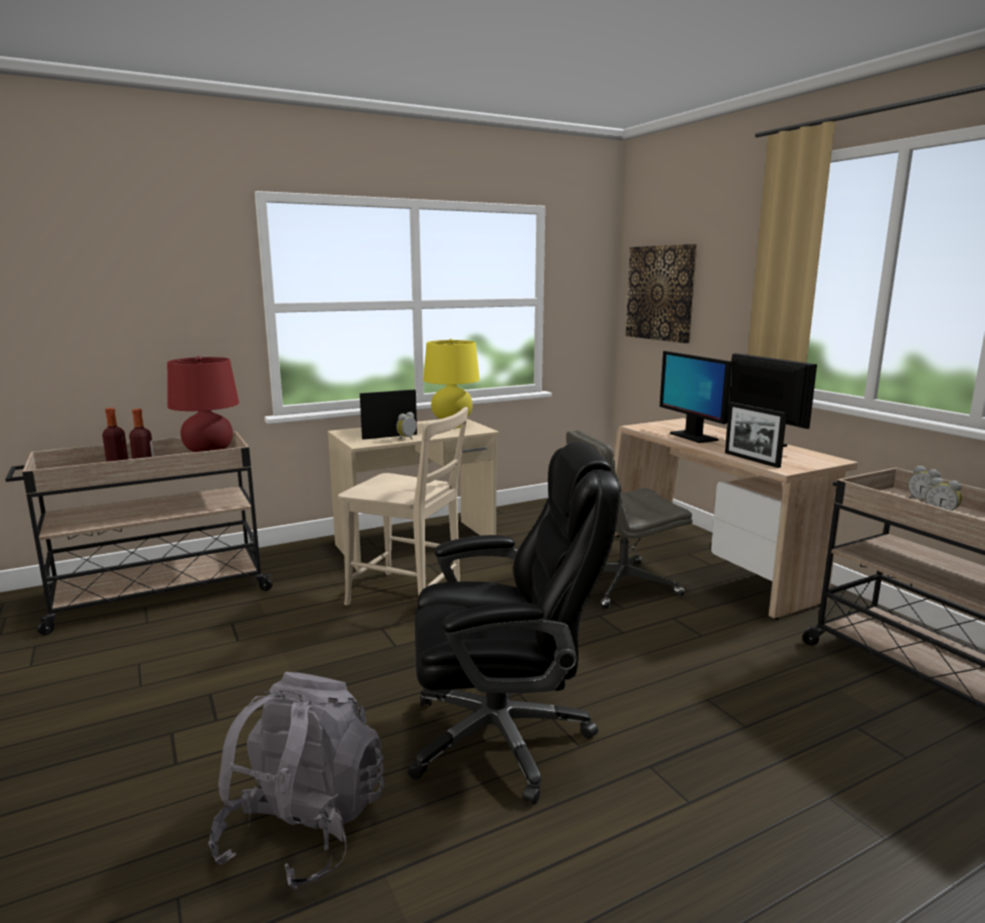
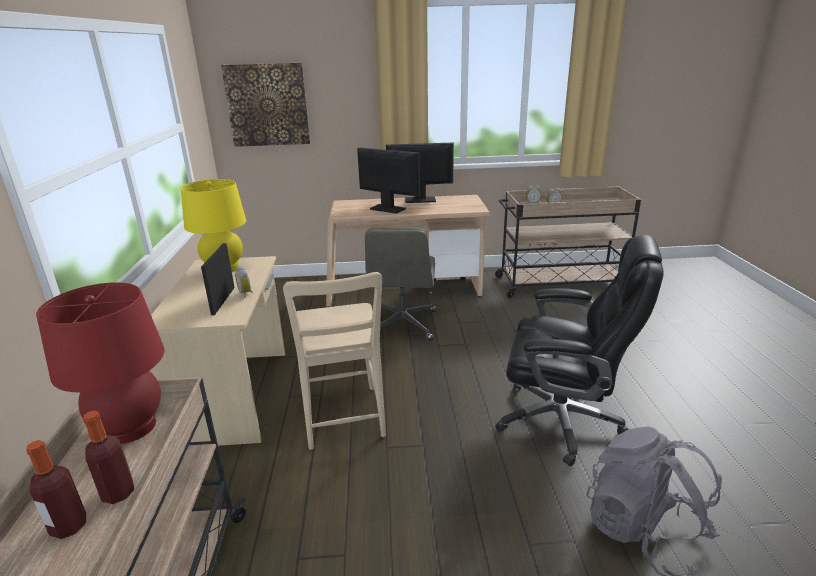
camera: 65 degrees left, 10 degrees up
beige chair [338,407,468,605] -> beige chair turned 120 degrees clockwise [283,272,386,450]
black office chair [408,441,620,805] -> black office chair turned 90 degrees clockwise [495,235,664,466]
monitor [660,351,734,443] -> monitor turned 150 degrees counterclockwise [357,147,420,214]
picture frame [725,402,787,468] -> none

